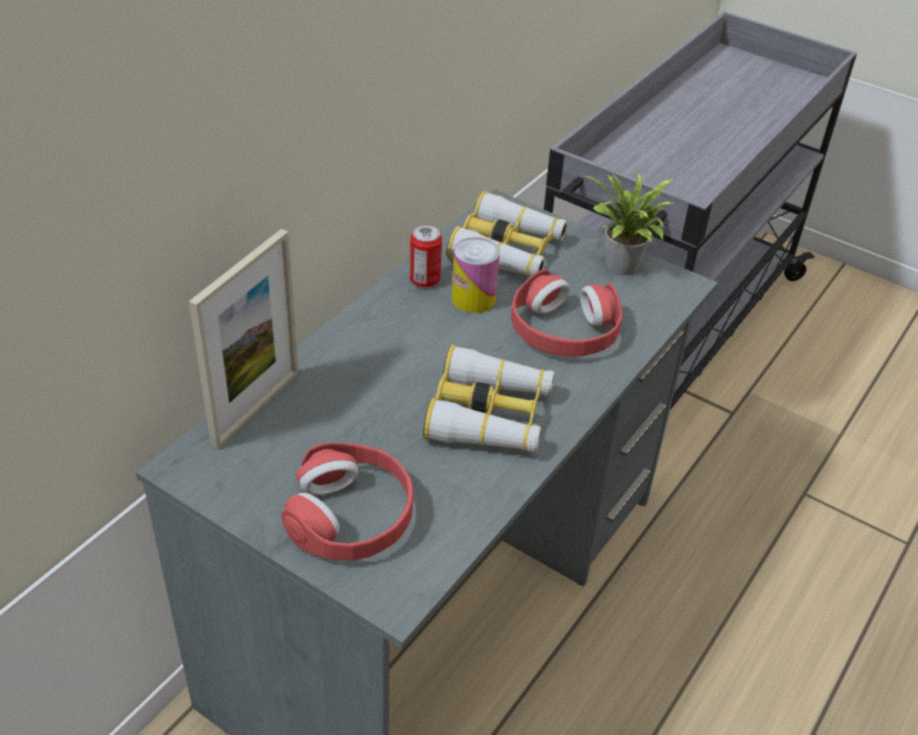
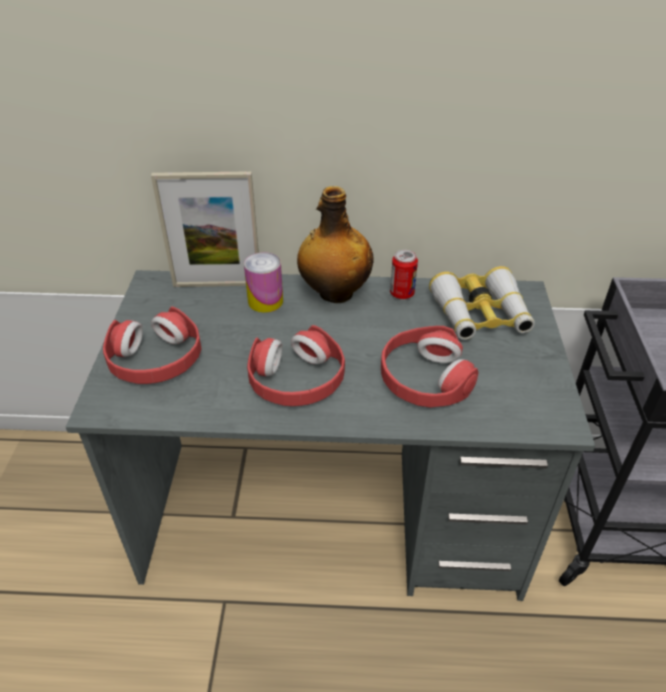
camera: 60 degrees right, 0 degrees up
binoculars [423,345,555,453] -> red headphones [247,325,345,406]
can [452,237,500,313] -> can moved to [244,252,283,313]
potted plant [585,171,674,275] -> none
none -> bottle [297,186,374,303]

